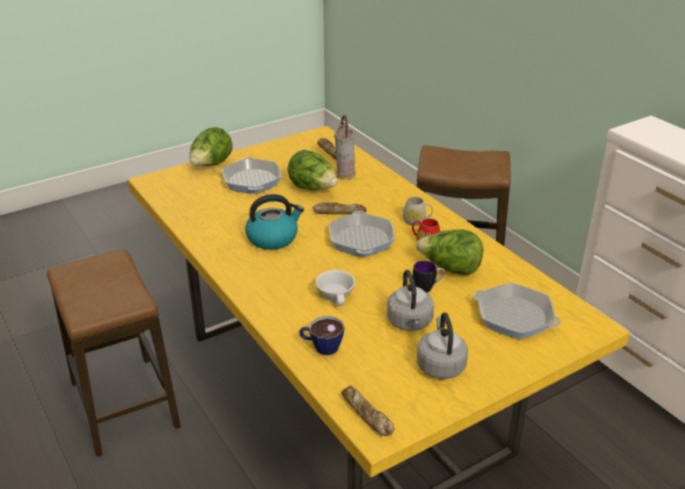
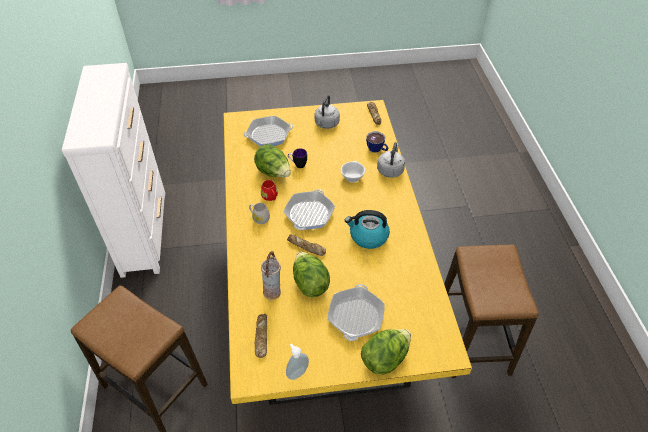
camera: 155 degrees left, 15 degrees up
grey kettle [387,270,434,331] -> grey kettle moved to [377,142,405,178]
frying pan [473,283,561,339] -> frying pan turned 105 degrees clockwise [243,116,293,146]
none -> soap dispenser [286,343,309,380]

